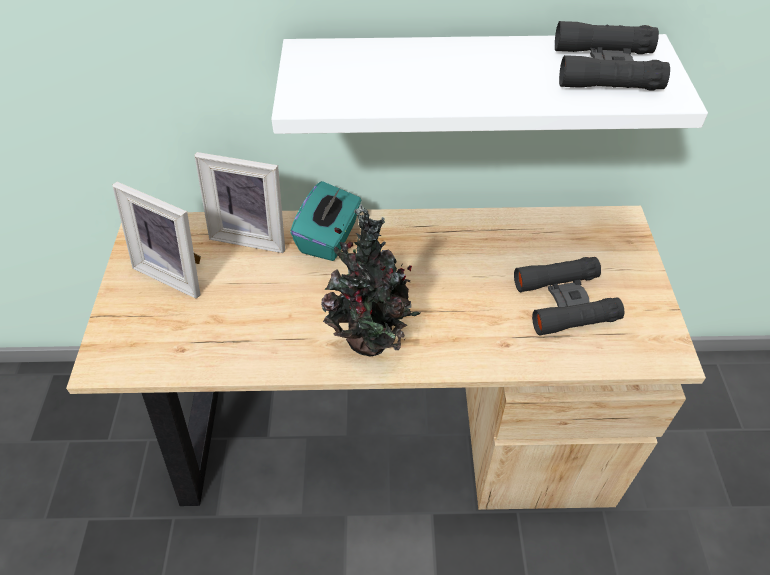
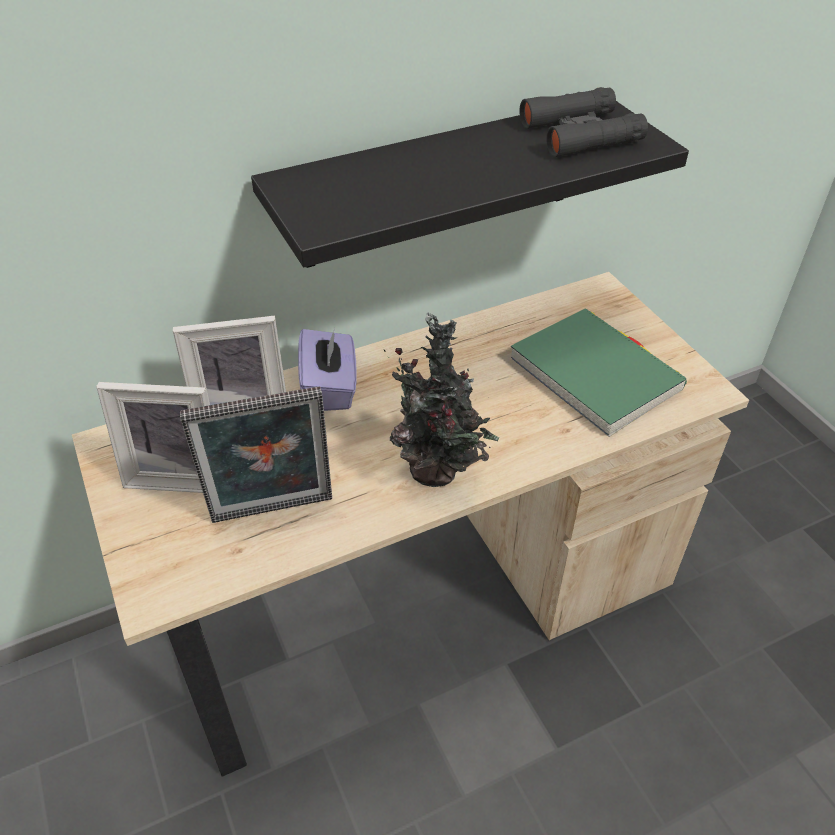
camera: 25 degrees left, 5 degrees down
white shelf [271,34,708,134] -> black shelf [251,101,689,268]
turquoise tissue box [290,181,361,261] -> purple tissue box [298,328,357,411]
black binoculars [514,257,624,336] -> green book [511,308,687,437]
none -> picture frame [180,386,332,523]

